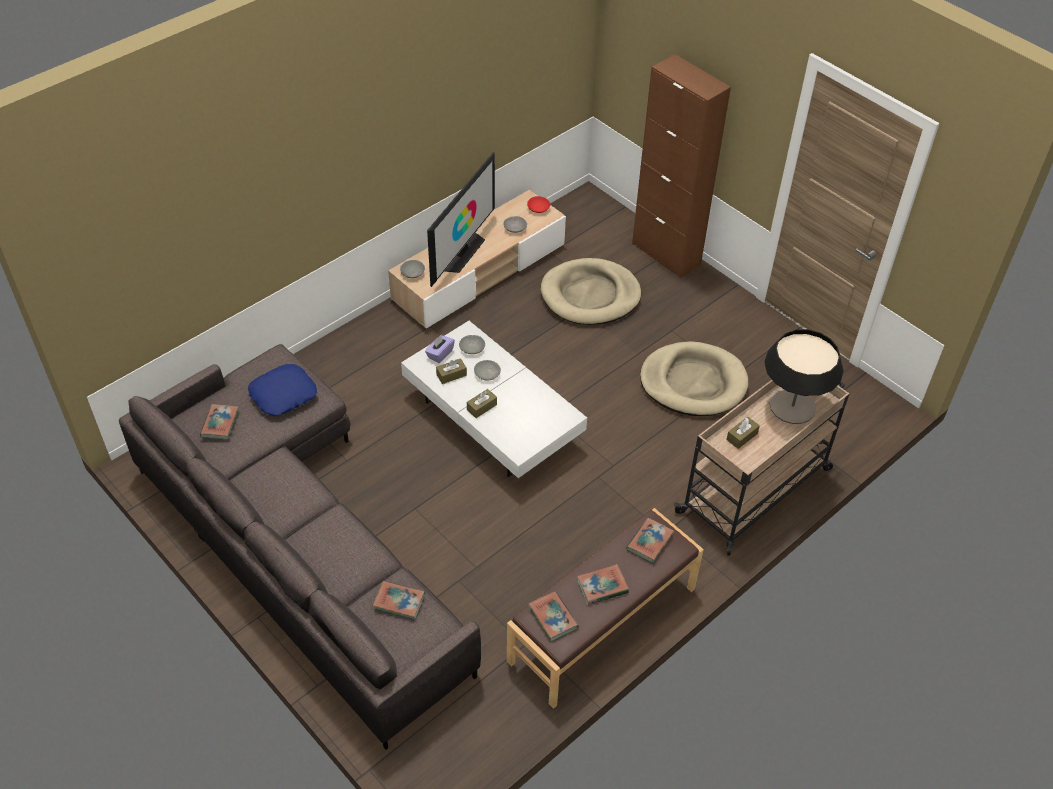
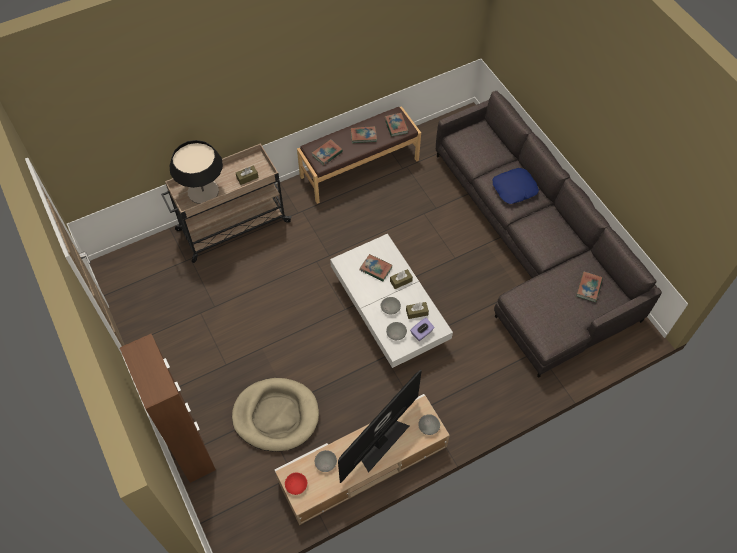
camera: 165 degrees left, 10 degrees up
blue pillow [248,364,317,416] -> blue pillow moved to [493,168,539,204]
book [373,581,425,620] -> book moved to [360,254,393,281]
beige dog bed [640,341,749,416] -> none

